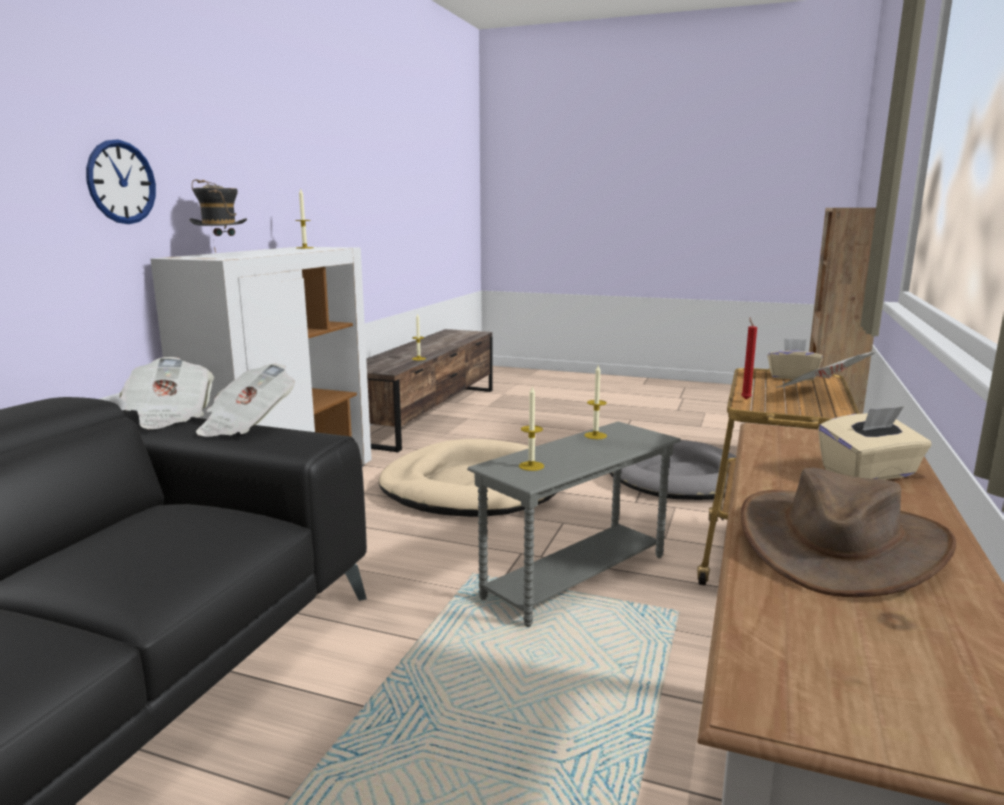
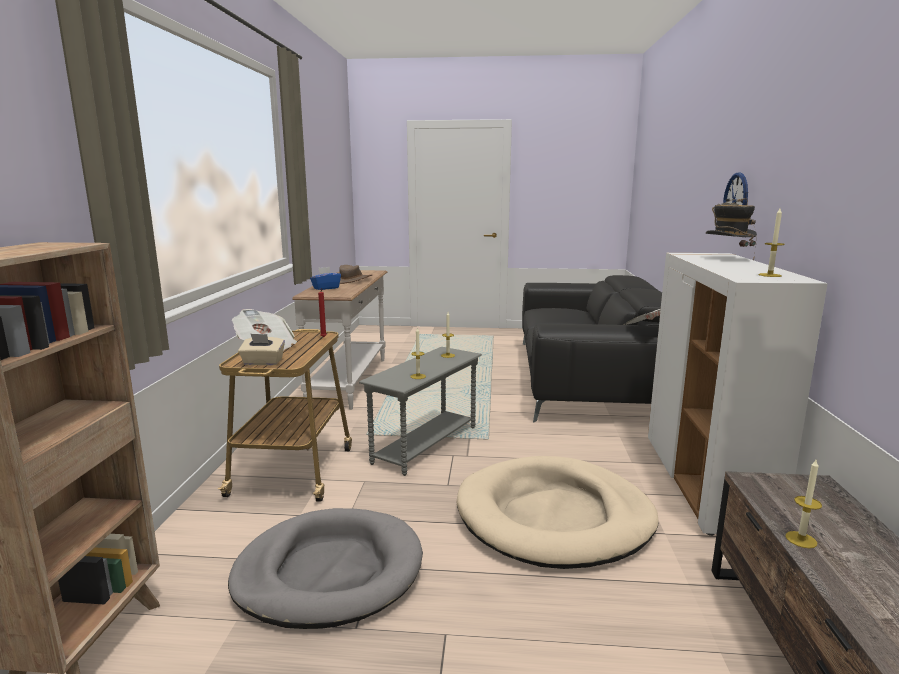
camera: 165 degrees right, 0 degrees up
newspaper [196,364,295,437] -> none
beige tissue box [818,406,932,480] -> blue tissue box [310,267,341,290]

